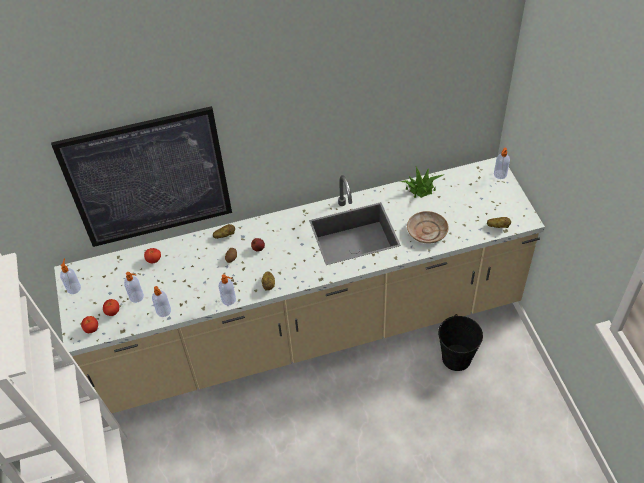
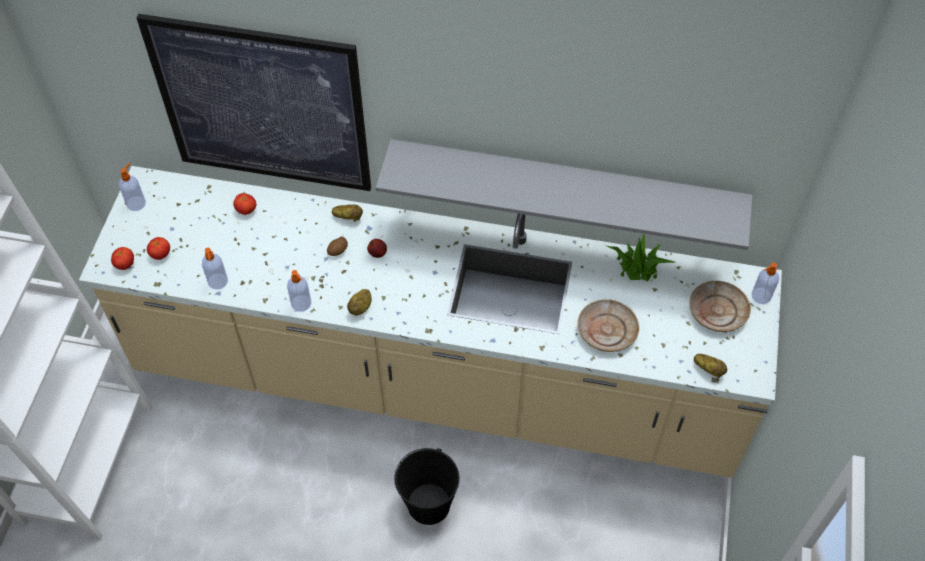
camera: 25 degrees right, 5 degrees up
soap dispenser [124,272,144,303] -> none
black bucket [438,314,483,371] -> black bucket moved to [394,448,460,525]
none -> grey shelf [376,139,753,250]
none -> beige plate [689,281,751,332]

